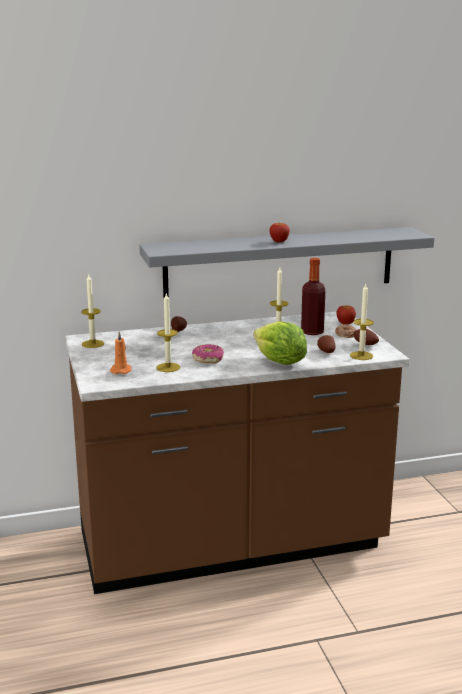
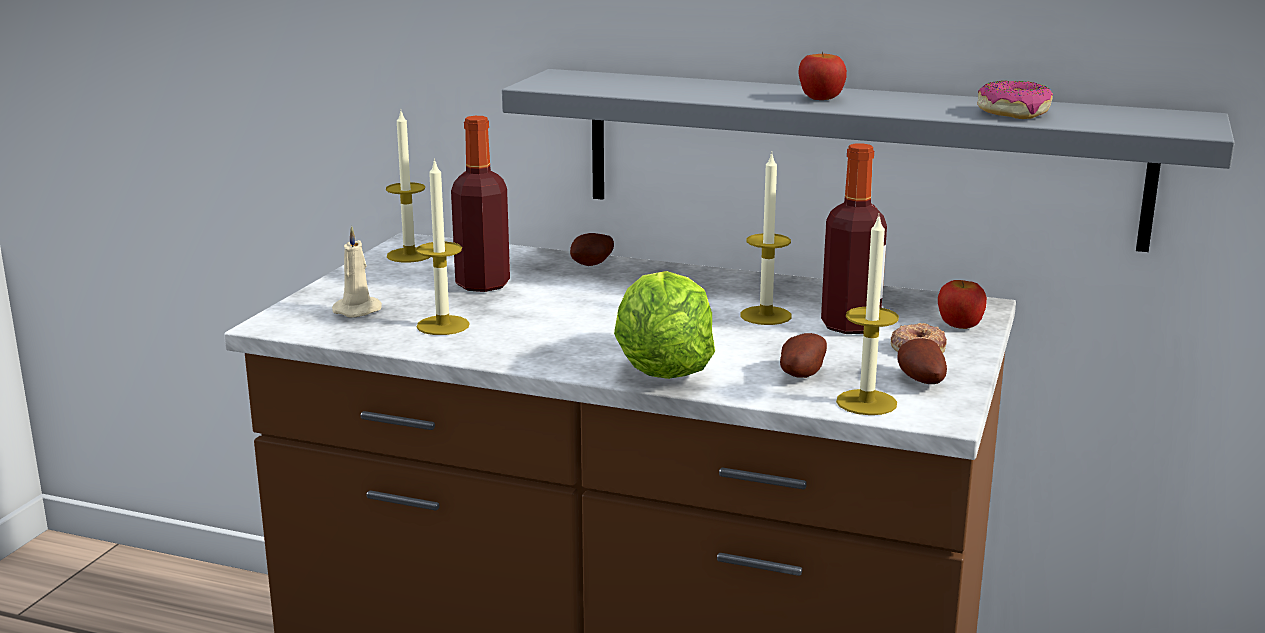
camera: 35 degrees right, 0 degrees up
orange candle [110,331,131,374] -> beige candle [332,226,382,318]
donut [192,344,224,364] -> donut moved to [977,81,1053,119]
none -> bottle [451,116,510,292]

